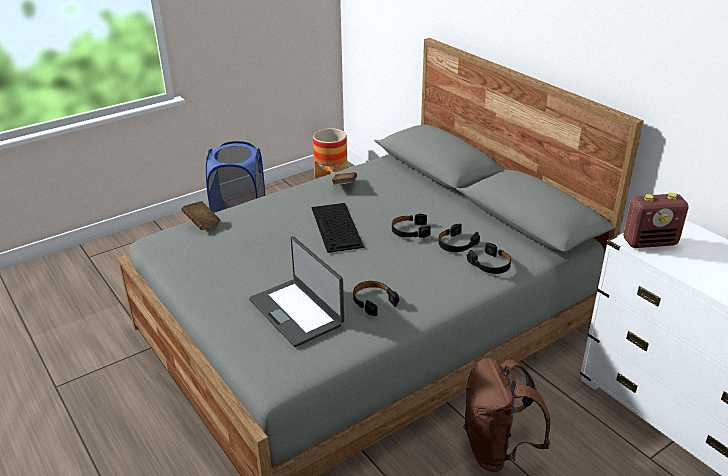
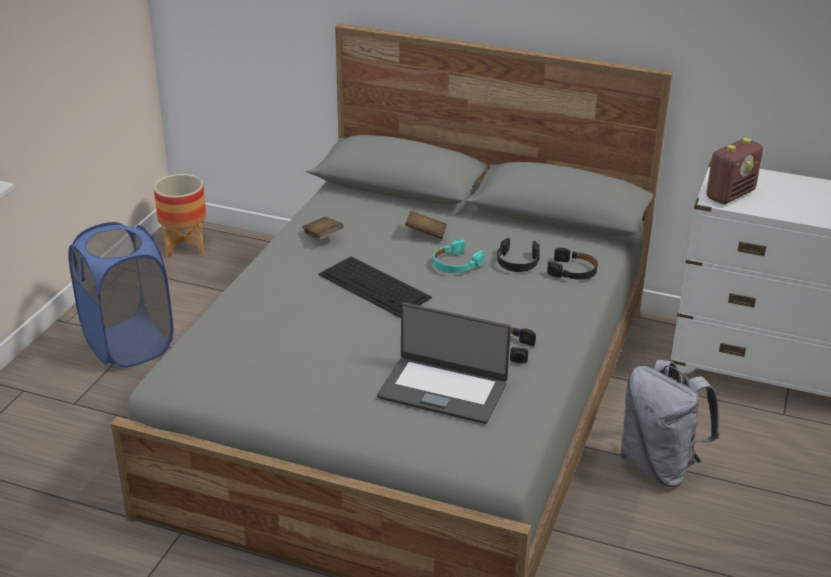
camera: 35 degrees left, 0 degrees up
brown book [182,201,220,230] -> brown book moved to [405,211,447,239]
black headphones [392,214,431,238] -> turquoise headphones [434,240,484,273]
brown backpack [463,358,550,472] -> grey backpack [620,360,719,487]

